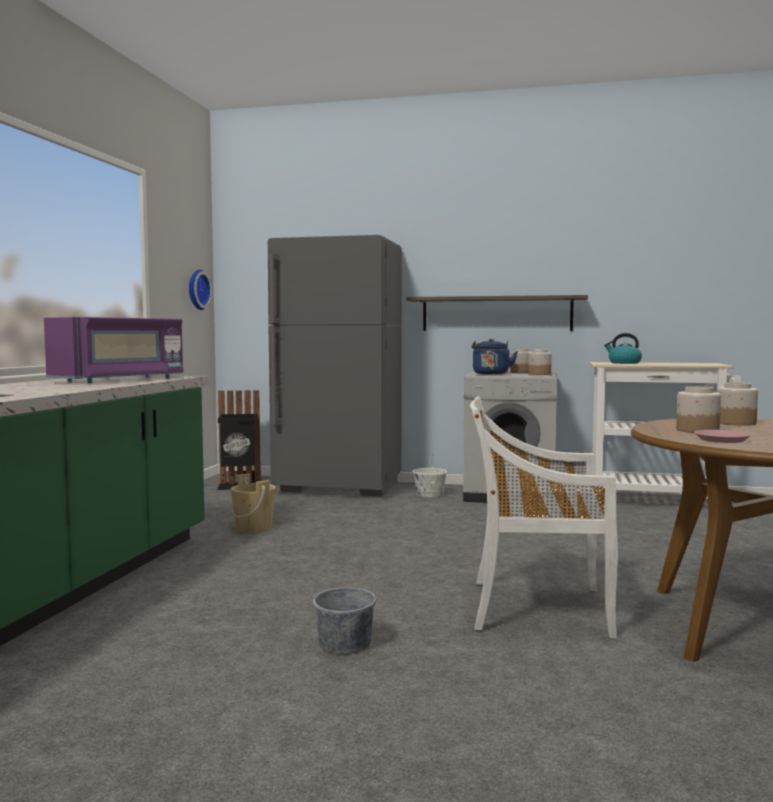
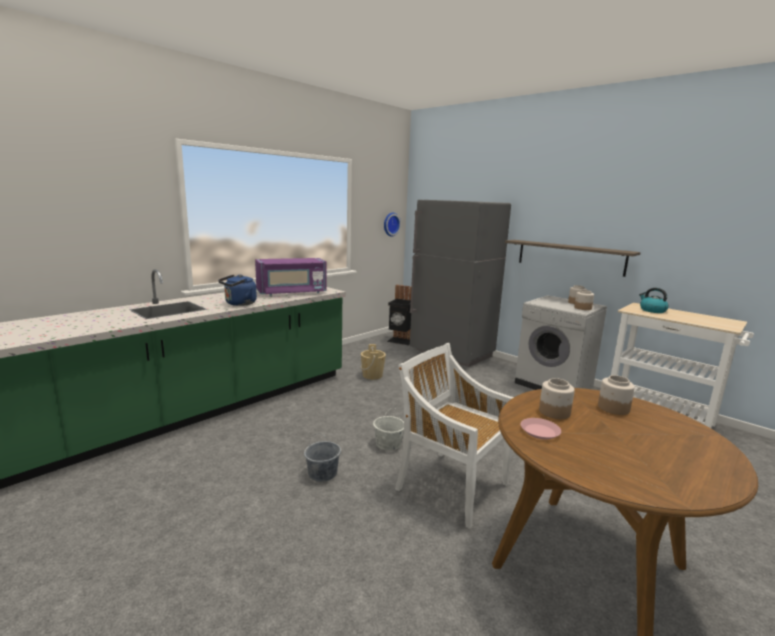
camera: 30 degrees right, 10 degrees up
white bucket [412,453,448,498] -> white bucket moved to [373,408,404,451]
blue kettle [471,338,518,375] -> blue kettle moved to [218,274,257,306]

